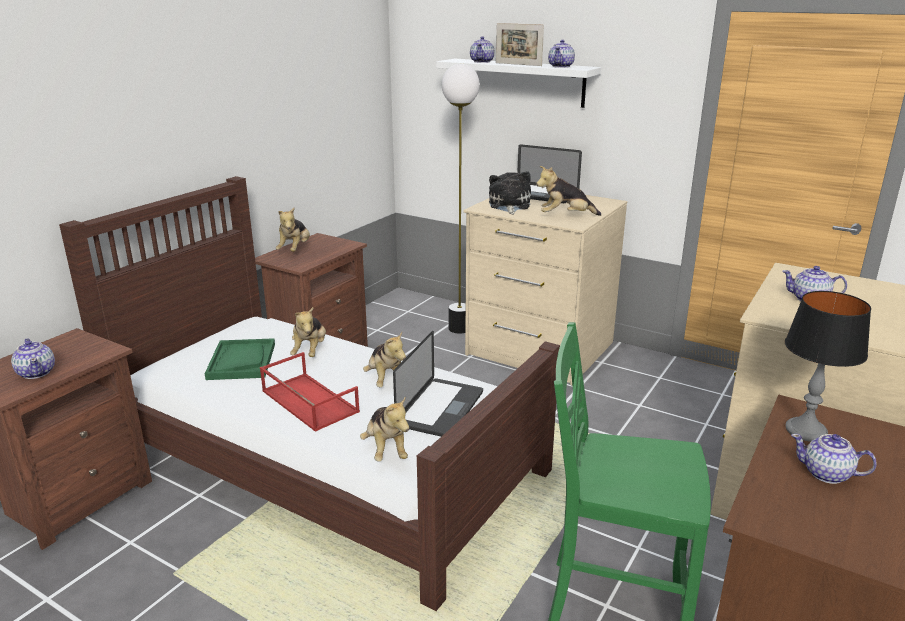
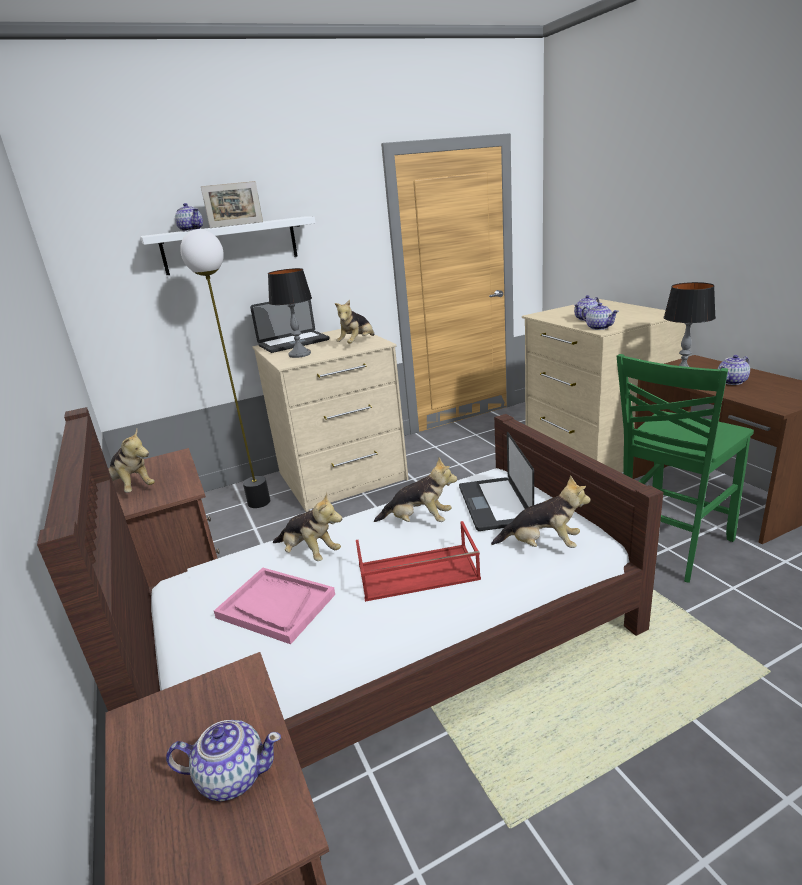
camera: 55 degrees left, 0 degrees up
green tray [205,338,275,380] -> pink tray [214,568,335,644]
laptop [393,331,483,437] -> laptop turned 150 degrees counterclockwise [459,432,534,531]
plush toy [489,171,531,214] -> table lamp [268,268,312,358]
teapot [548,40,575,68] -> teapot moved to [581,303,619,330]

